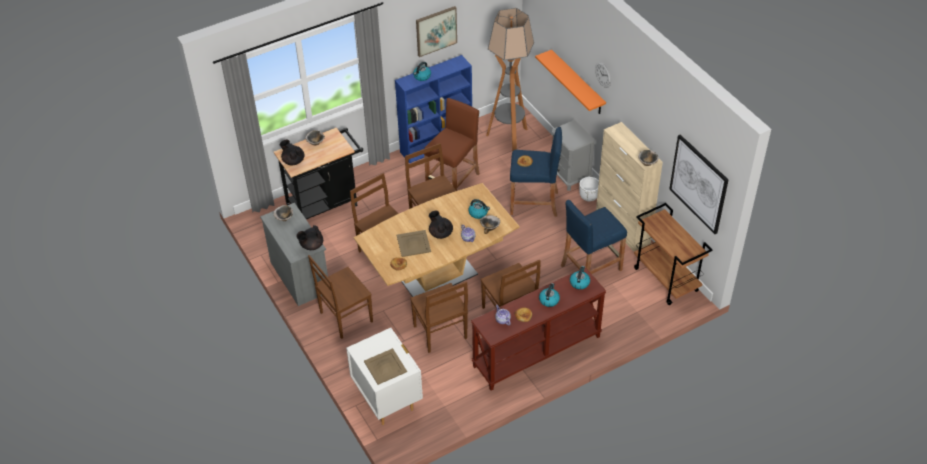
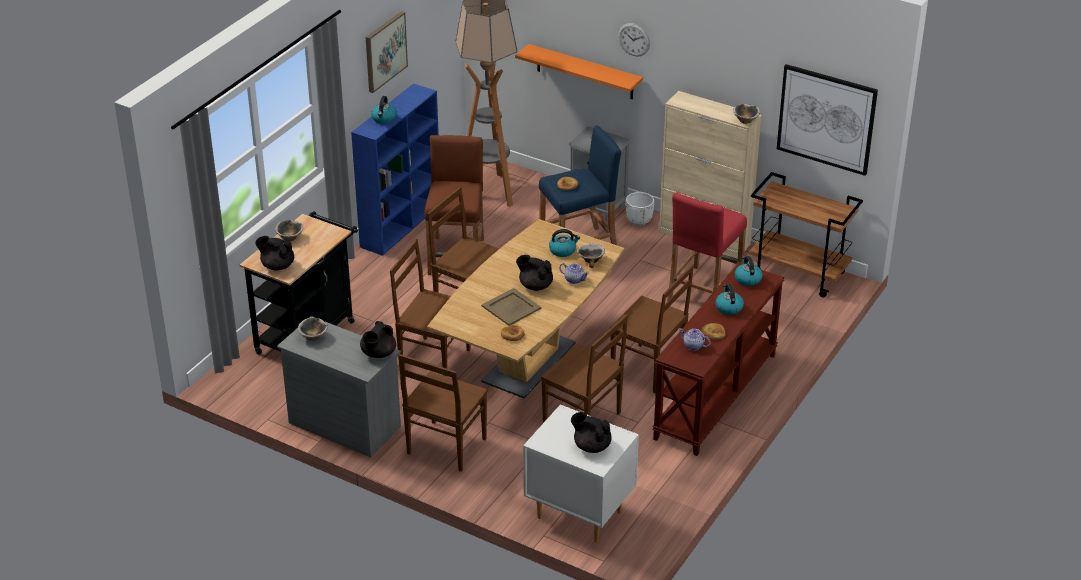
camera: 30 degrees left, 10 degrees down
beige tray [364,348,407,385] -> black teapot [571,412,612,453]
blue stool [561,200,627,274] -> red stool [667,192,747,301]

